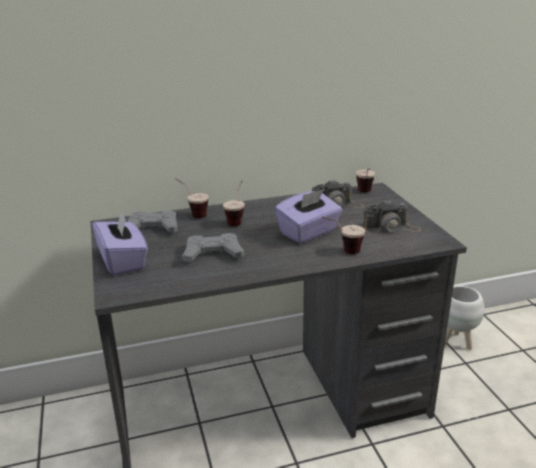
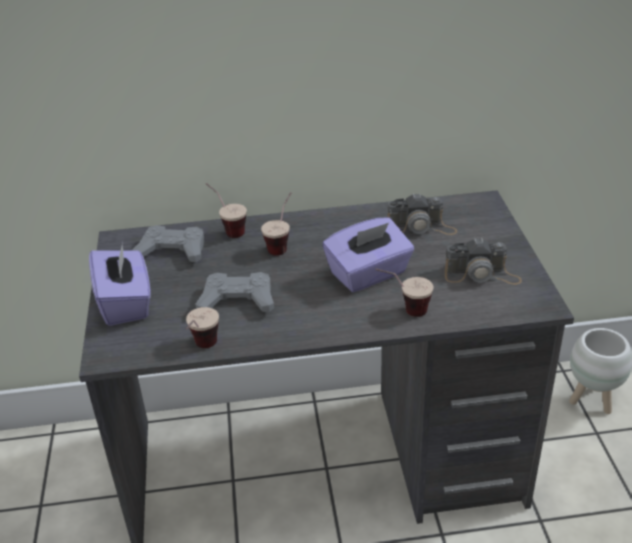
camera: 10 degrees right, 10 degrees up
cup [356,168,375,192] -> cup moved to [186,307,219,348]

